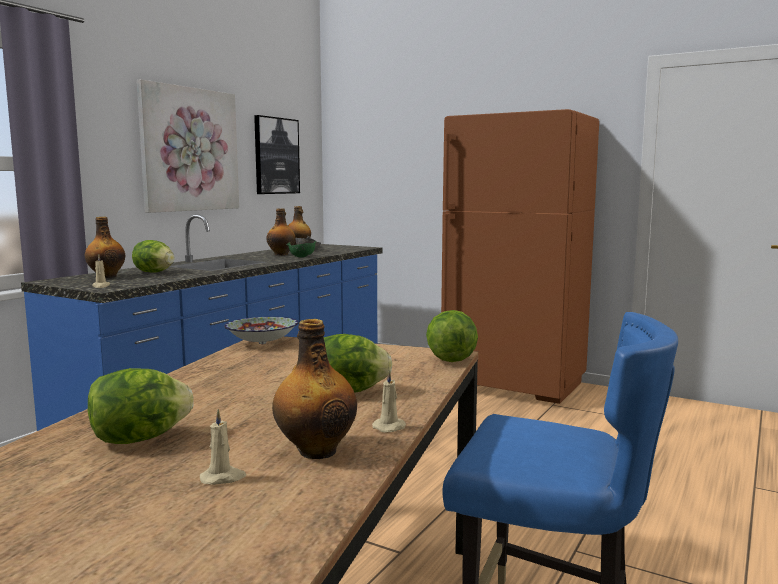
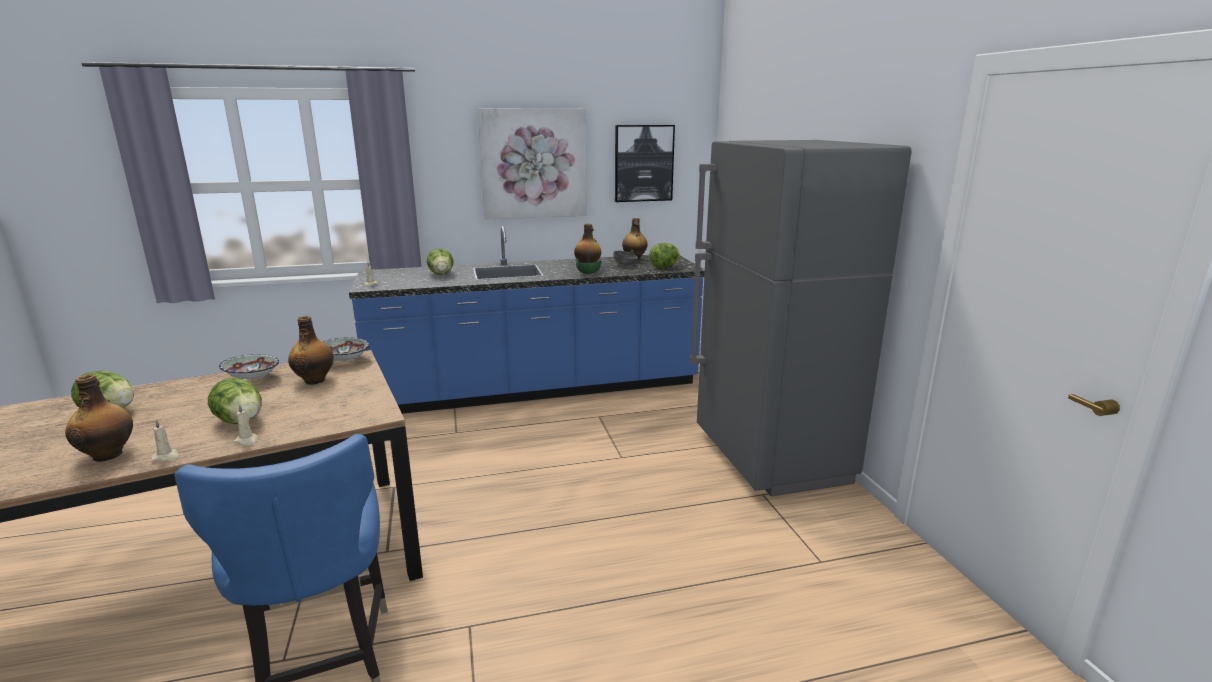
camera: 45 degrees right, 10 degrees up
bottle [85,217,125,278] -> bottle moved to [288,316,334,385]
beige candle [200,409,246,485] -> beige candle moved to [234,404,259,445]
lettuce [426,310,478,362] -> lettuce moved to [649,243,680,268]
brown fridge [441,109,599,404] -> grey fridge [690,140,911,496]
none -> bowl [219,354,279,380]

